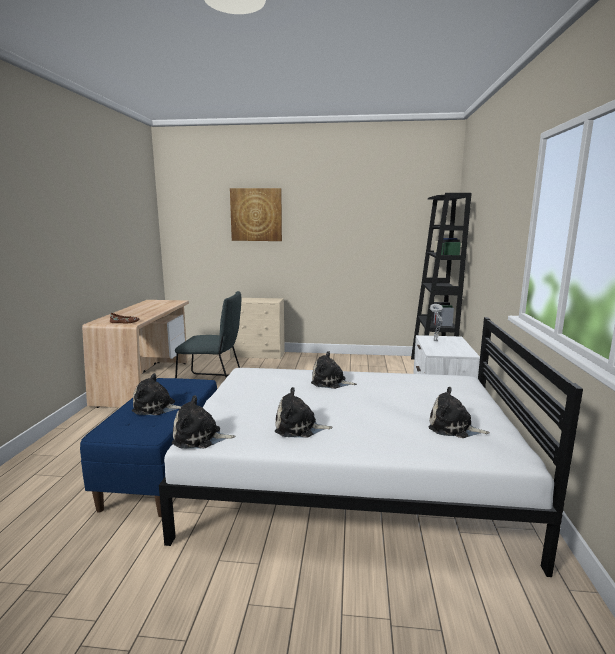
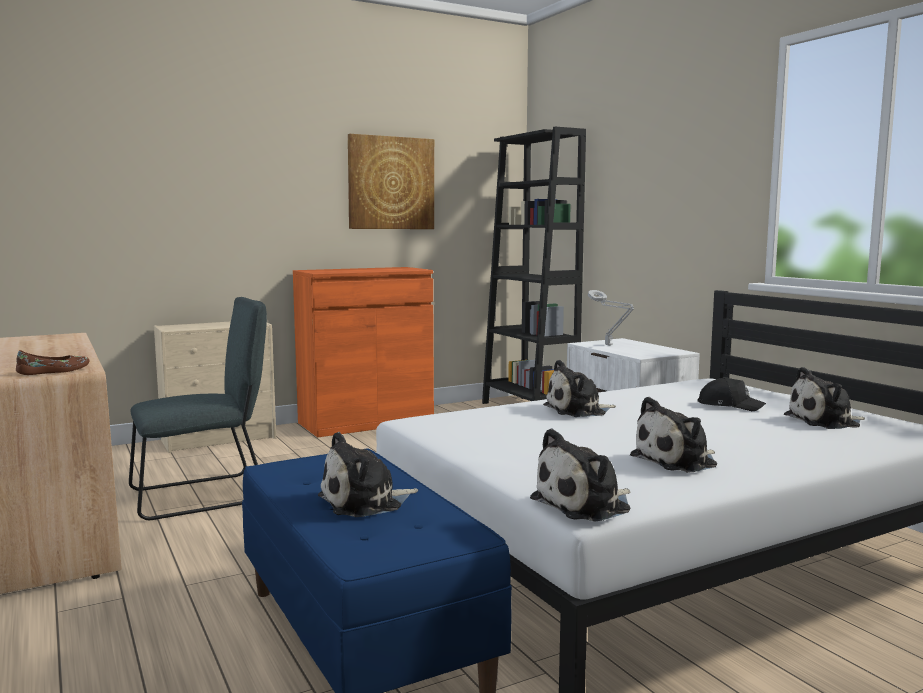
camera: 35 degrees left, 5 degrees down
picture [230,188,282,241] -> picture moved to [348,134,434,229]
none -> orange cabinet [293,267,434,438]
none -> black cap [697,377,766,411]

